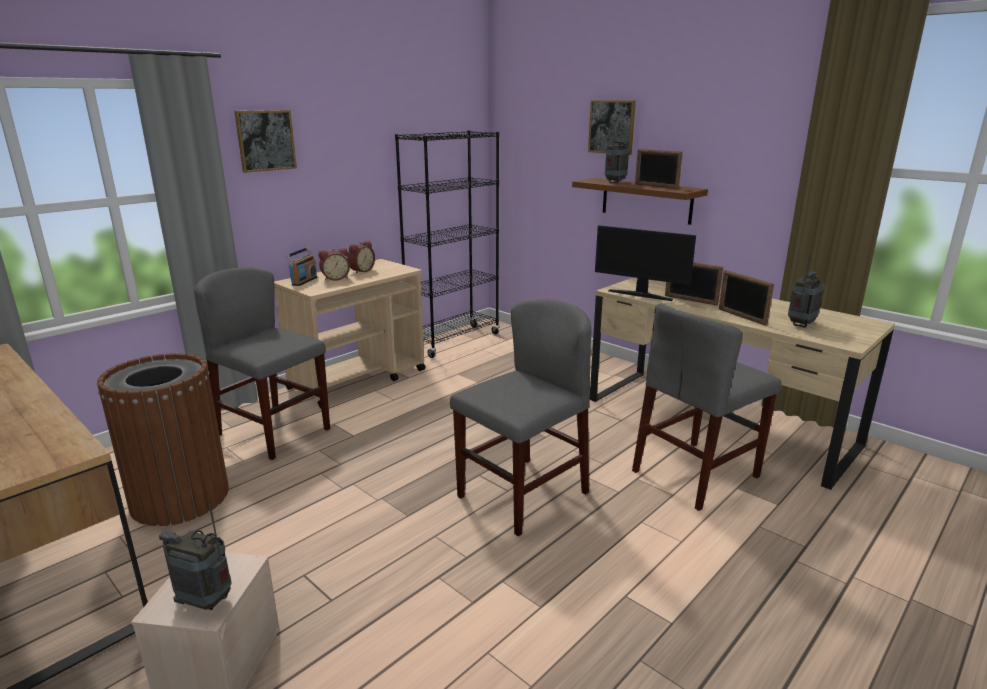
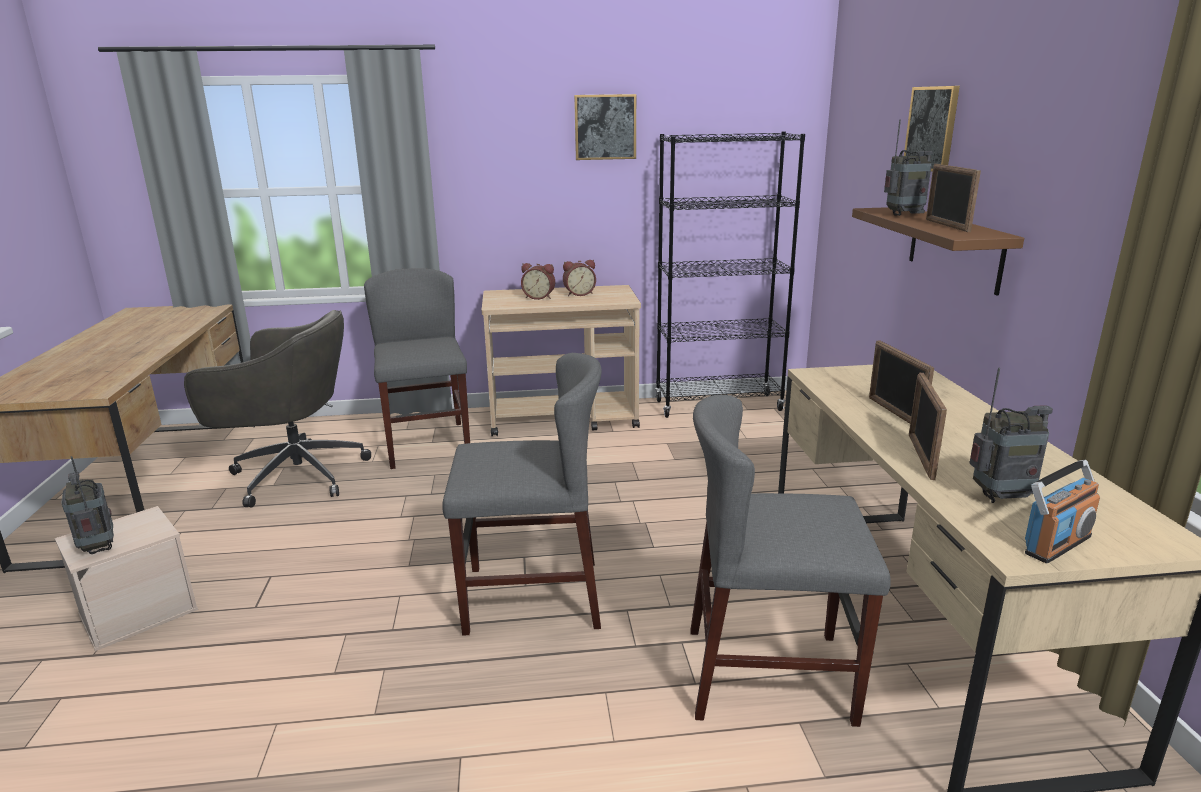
camera: 40 degrees right, 0 degrees up
brown trash can [97,353,229,526] -> grey office chair [184,310,371,508]
picture [234,110,297,173] -> picture moved to [574,94,636,160]
radio [285,248,317,286] -> radio moved to [1025,460,1100,563]
monitor [595,225,696,301] -> none

